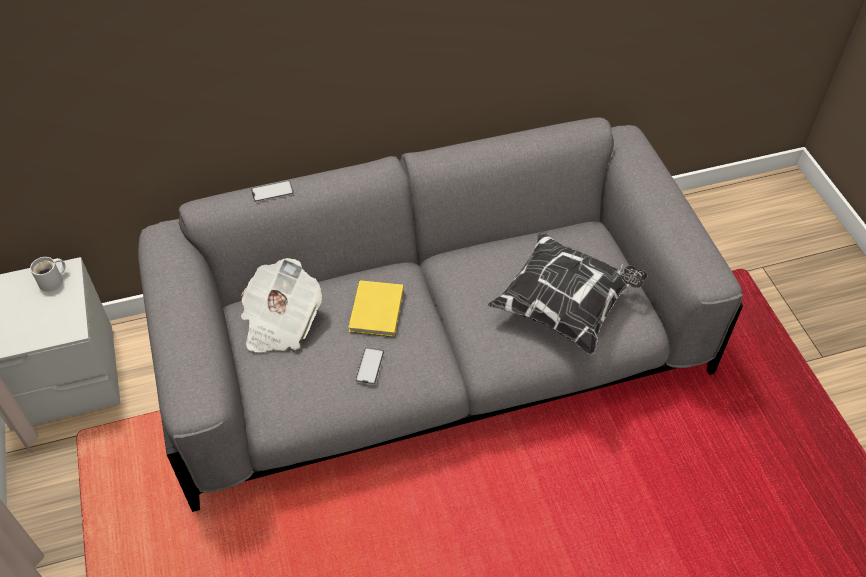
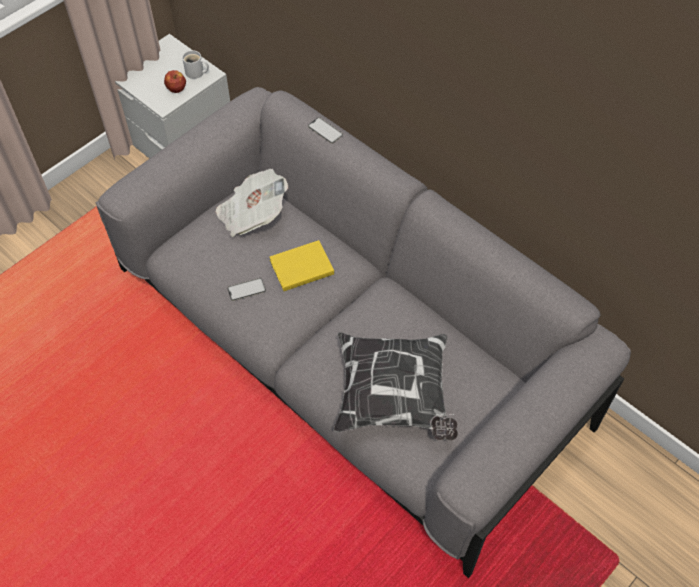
camera: 60 degrees right, 5 degrees up
none -> apple [164,70,186,93]

